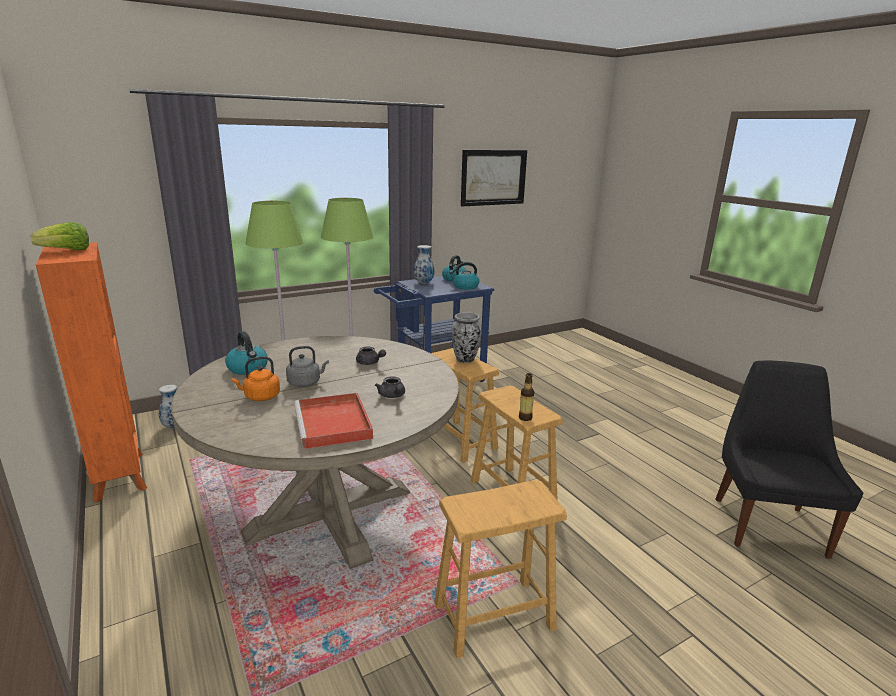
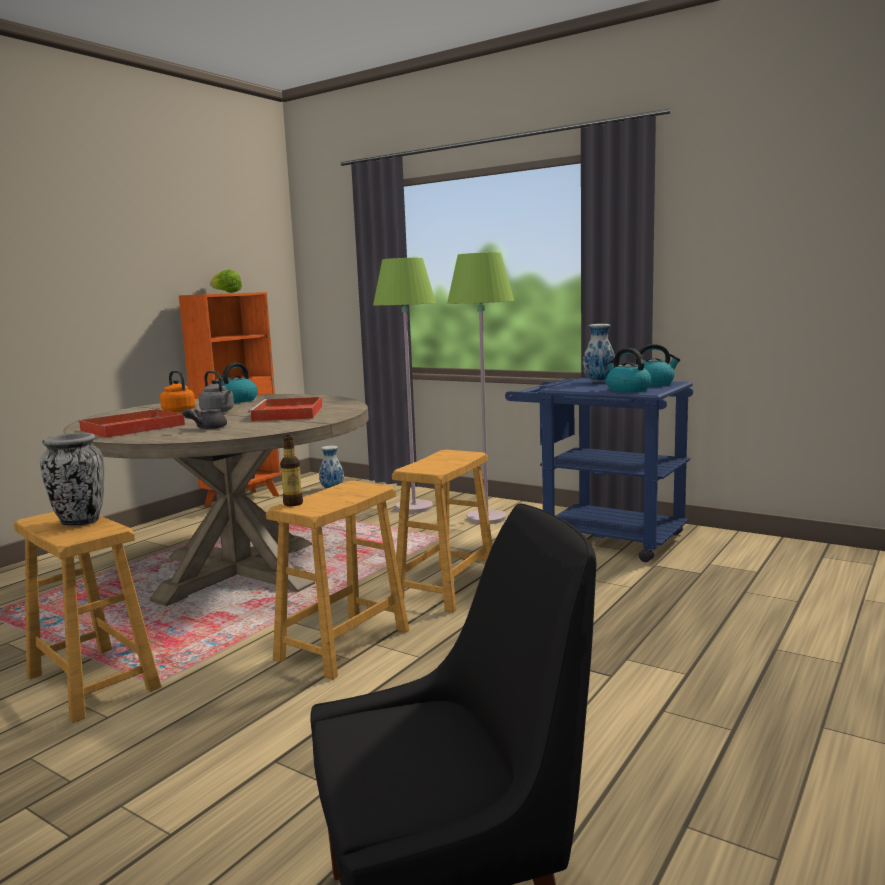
camera: 65 degrees right, 10 degrees down
grey teapot [356,347,386,365] -> red tray [248,397,322,421]
vase [451,312,482,363] -> vase moved to [40,433,104,527]
picture [461,150,527,206] -> none

